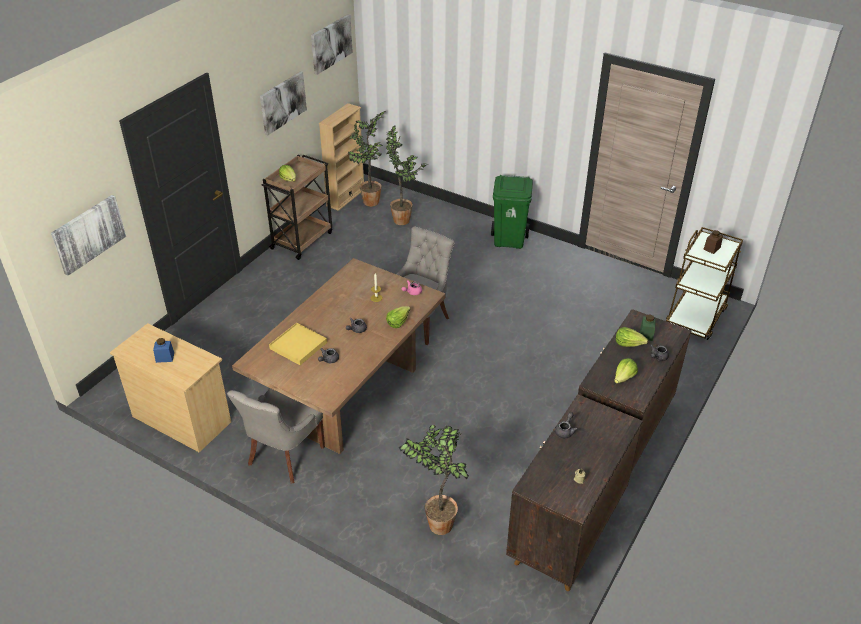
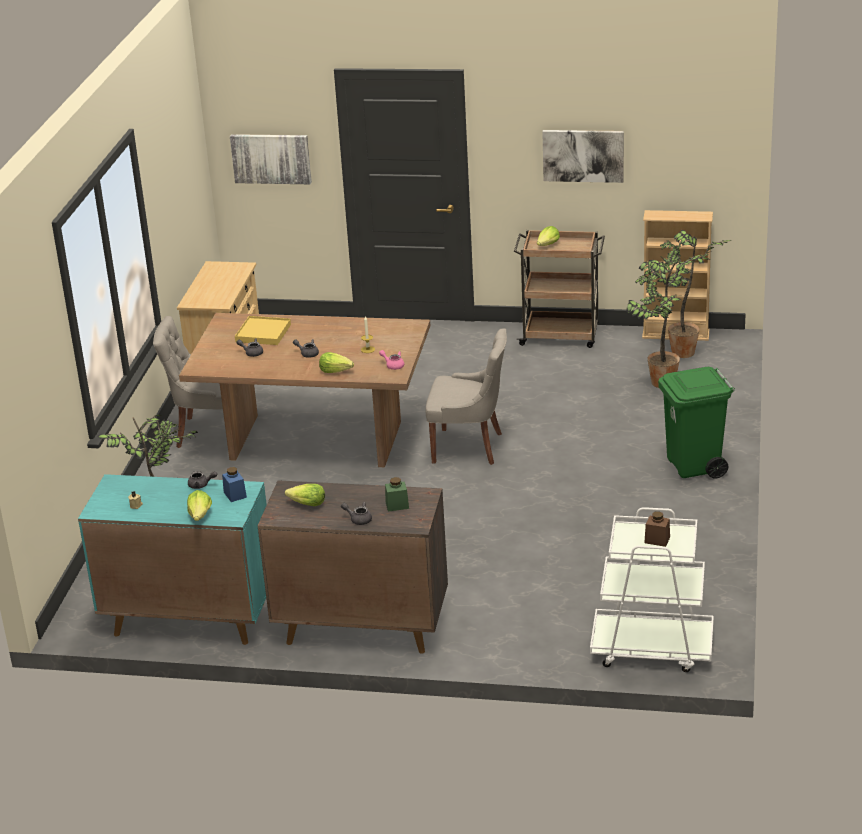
camera: 70 degrees right, 10 degrees down
blue jar [153,338,174,363] -> blue jar moved to [222,467,247,502]
picture [311,14,353,75] -> none
brown cabinet [506,394,643,591] -> turquoise cabinet [78,474,267,645]
lettuce [616,327,648,347] -> lettuce moved to [187,490,212,521]
brown cart [666,227,743,340] -> white cart [590,507,714,672]

